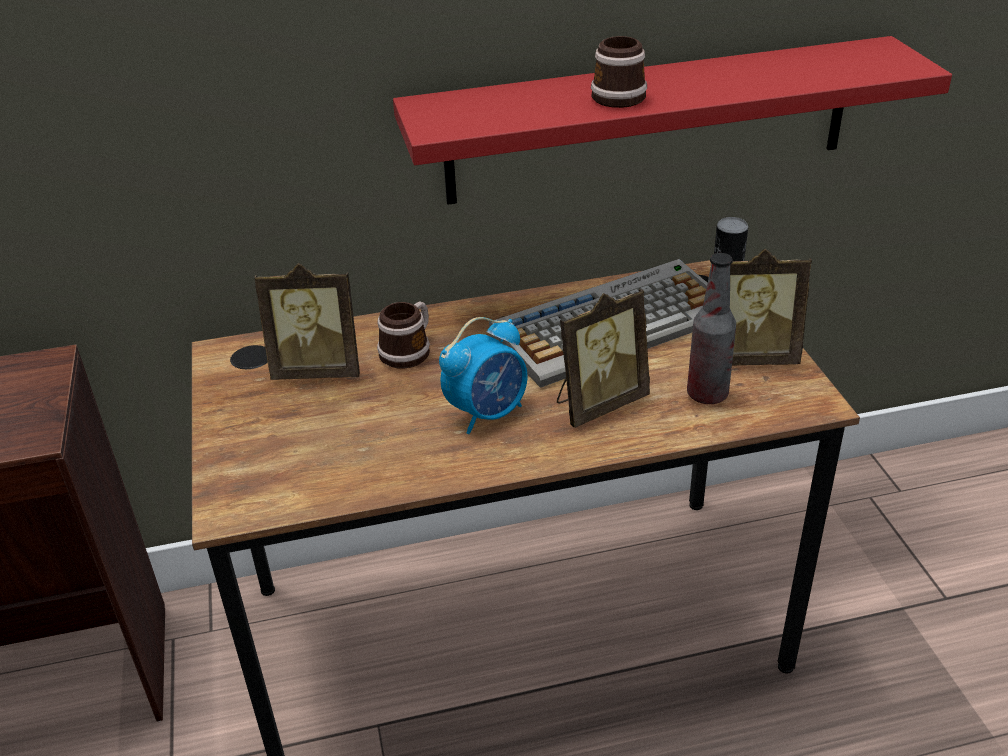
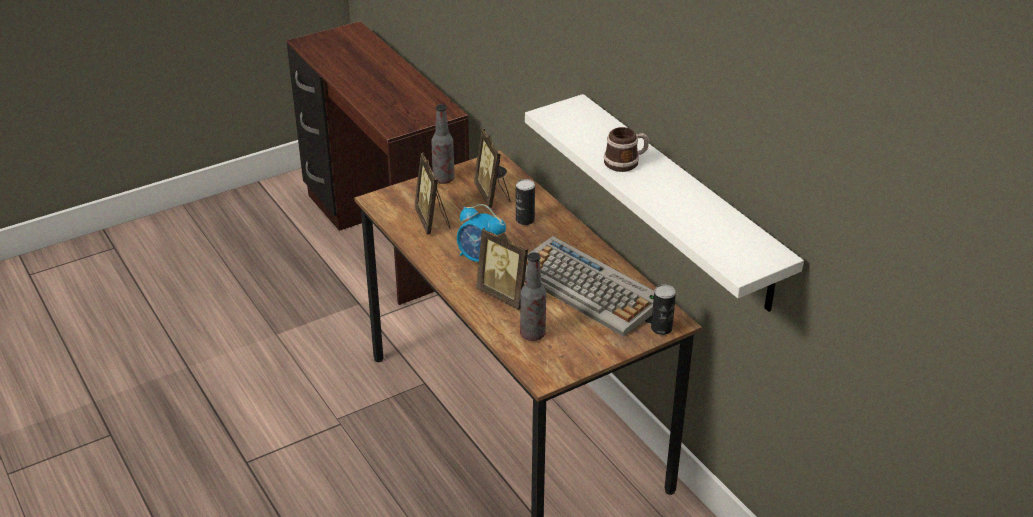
camera: 70 degrees right, 0 degrees up
mug [377,301,430,369] -> can [516,179,535,225]
red shelf [393,36,952,205] -> white shelf [525,94,804,312]
picture frame [730,249,812,366] -> picture frame moved to [414,153,450,235]
none -> bottle [431,104,455,184]

